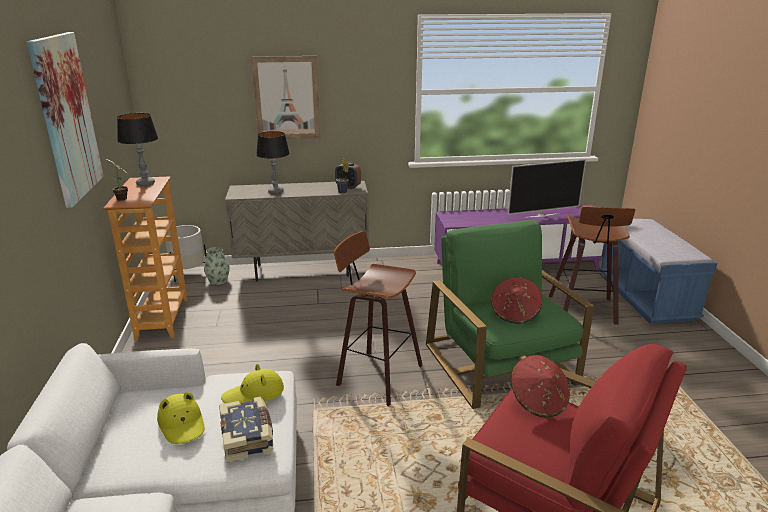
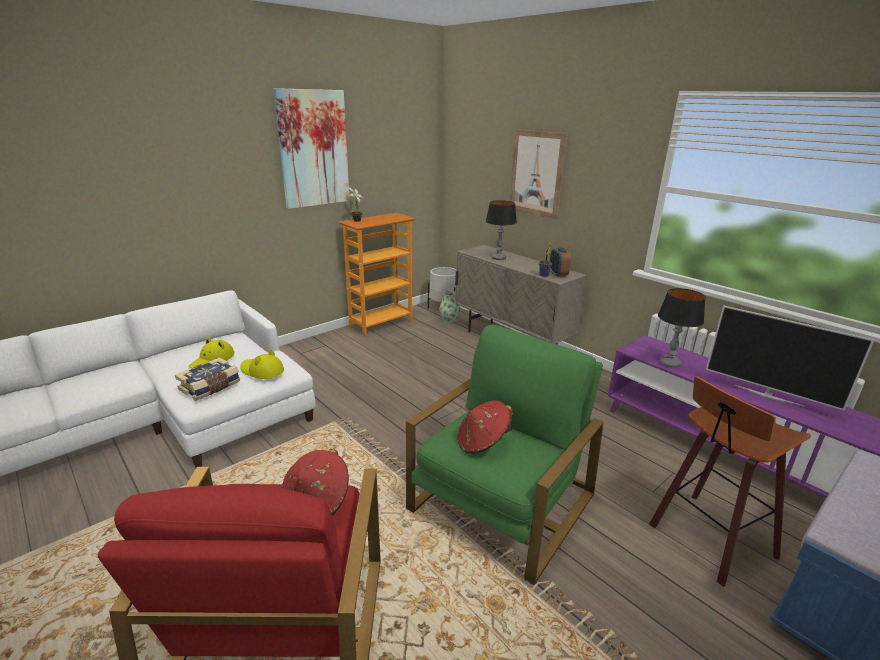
camera: 55 degrees right, 0 degrees up
table lamp [117,113,158,186] -> table lamp moved to [658,288,706,368]
stool [334,231,422,406] -> none

